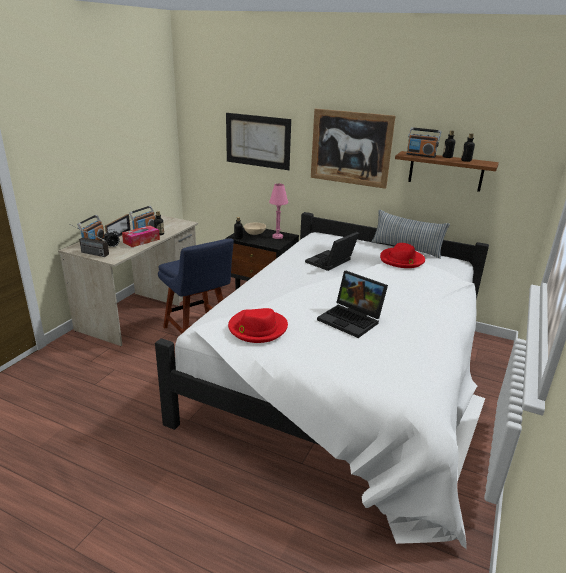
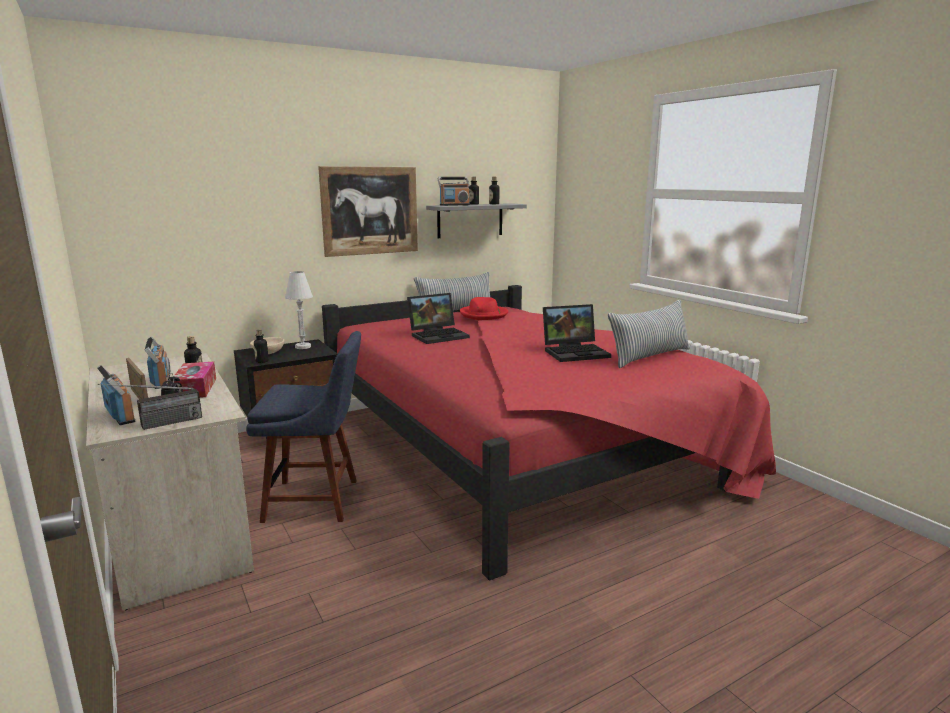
camera: 55 degrees left, 10 degrees down
white bed [155,212,489,549] -> red bed [322,285,776,581]
picture [226,113,291,170] -> none
red hat [228,308,288,343] -> none
pink table lamp [269,184,288,239] -> white table lamp [285,271,313,349]
laptop [305,232,359,271] -> laptop turned 105 degrees counterclockwise [407,293,470,344]
brown shelf [395,151,499,192] -> grey shelf [426,203,527,238]
none -> pillow [608,300,690,368]

